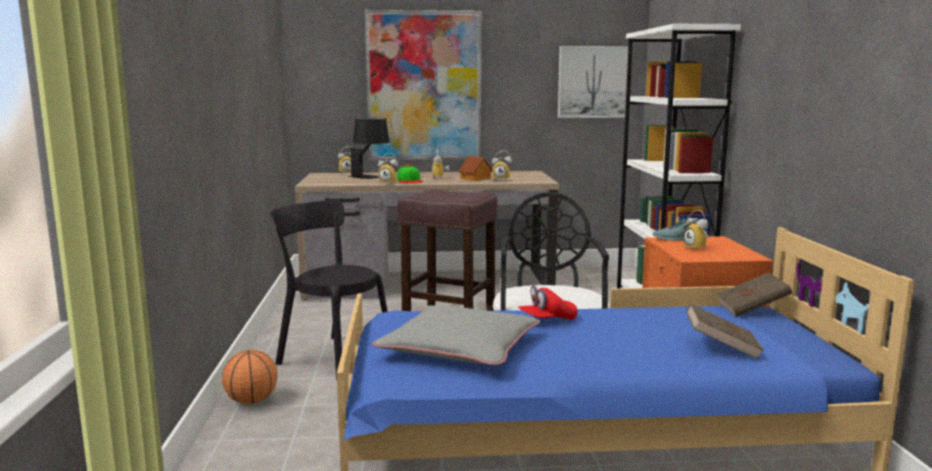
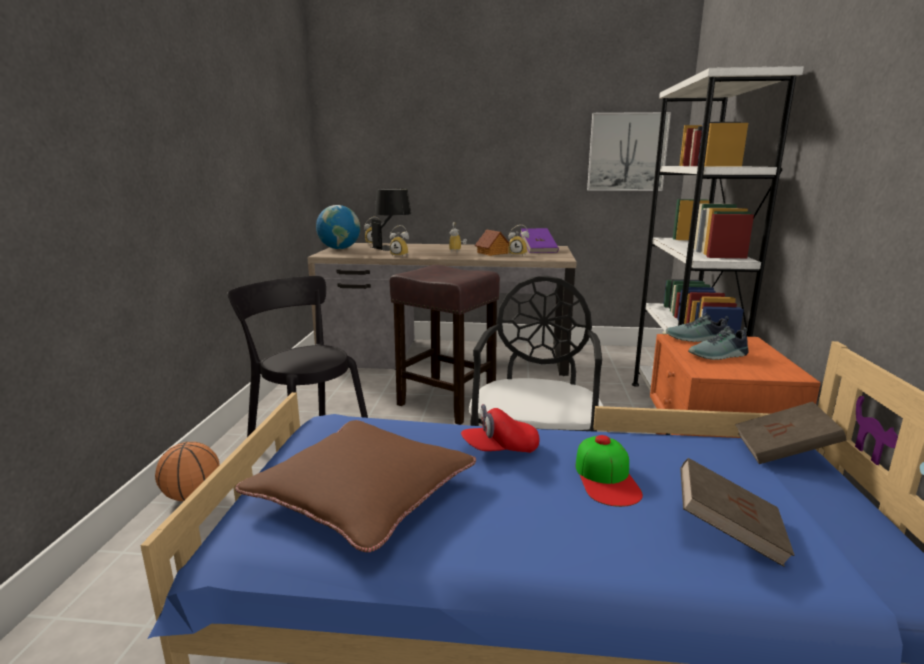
camera: 10 degrees right, 5 degrees up
picture [365,10,481,160] -> none
grey pillow [373,305,540,365] -> brown pillow [235,420,476,552]
cap [397,164,423,184] -> cap moved to [576,435,643,507]
alarm clock [683,210,709,250] -> shoe [688,326,749,360]
none -> globe [316,205,360,249]
none -> purple book [520,228,559,253]

